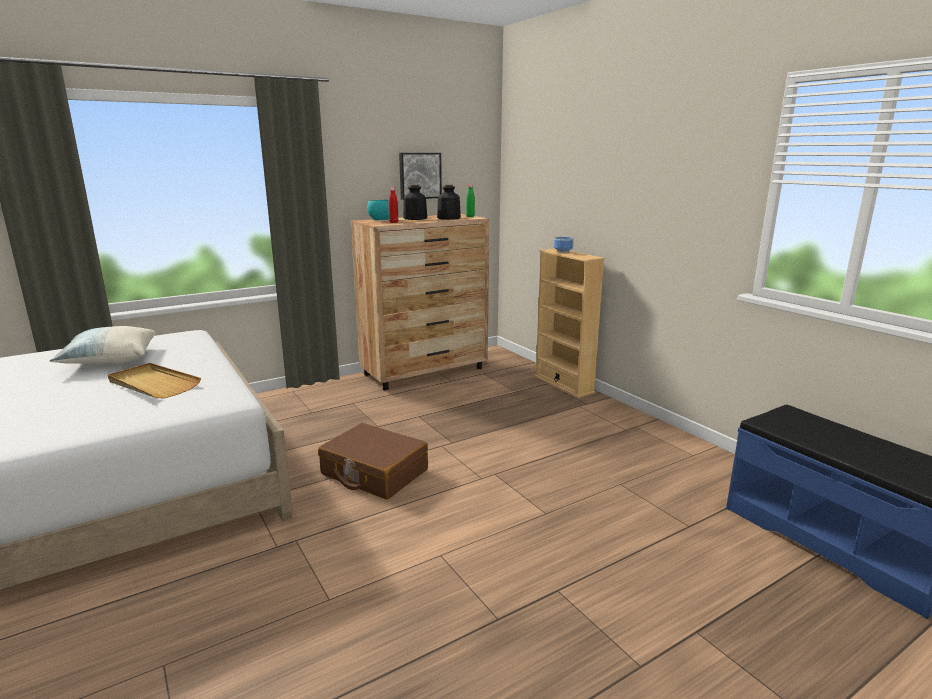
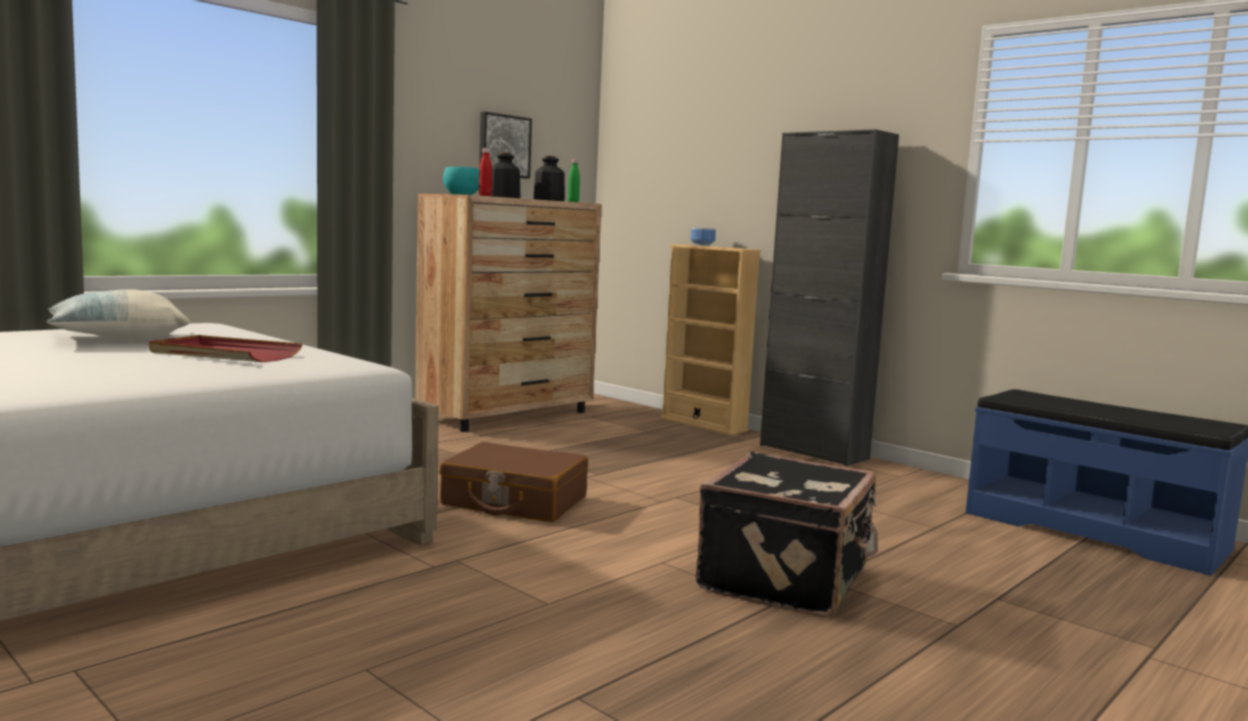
camera: 15 degrees left, 10 degrees down
beige tray [108,363,201,398] -> red tray [149,335,302,362]
none -> black suitcase [696,452,877,617]
none -> black cabinet [760,129,899,467]

